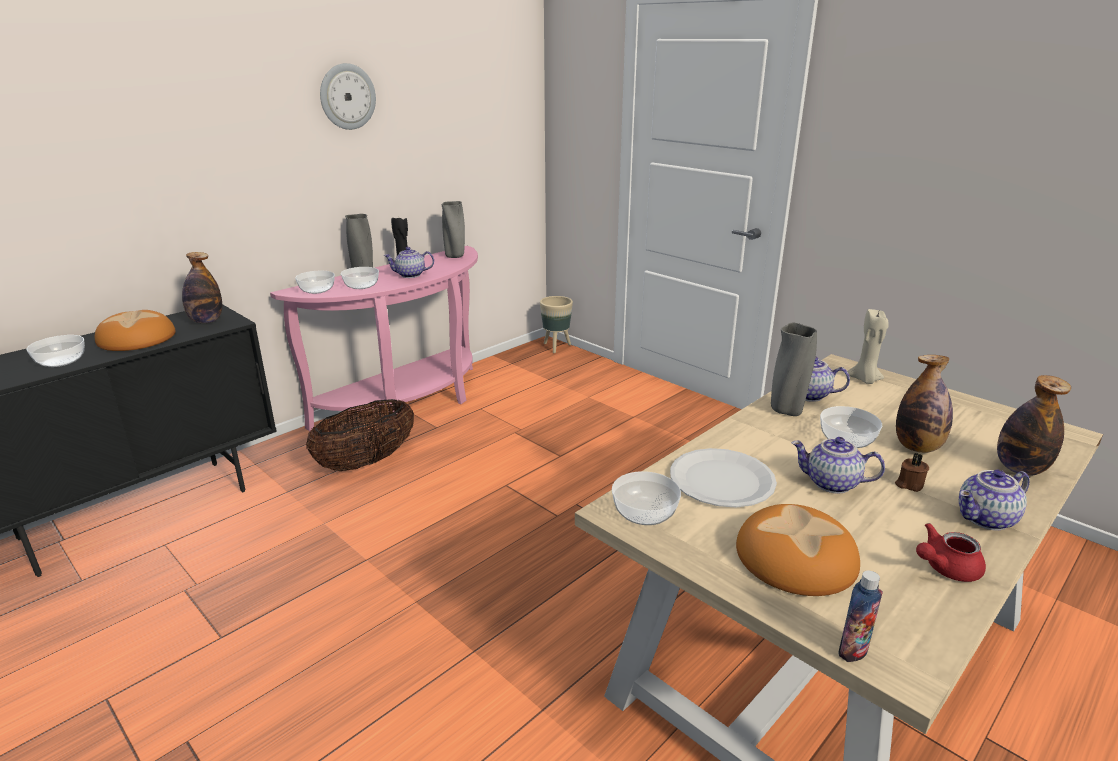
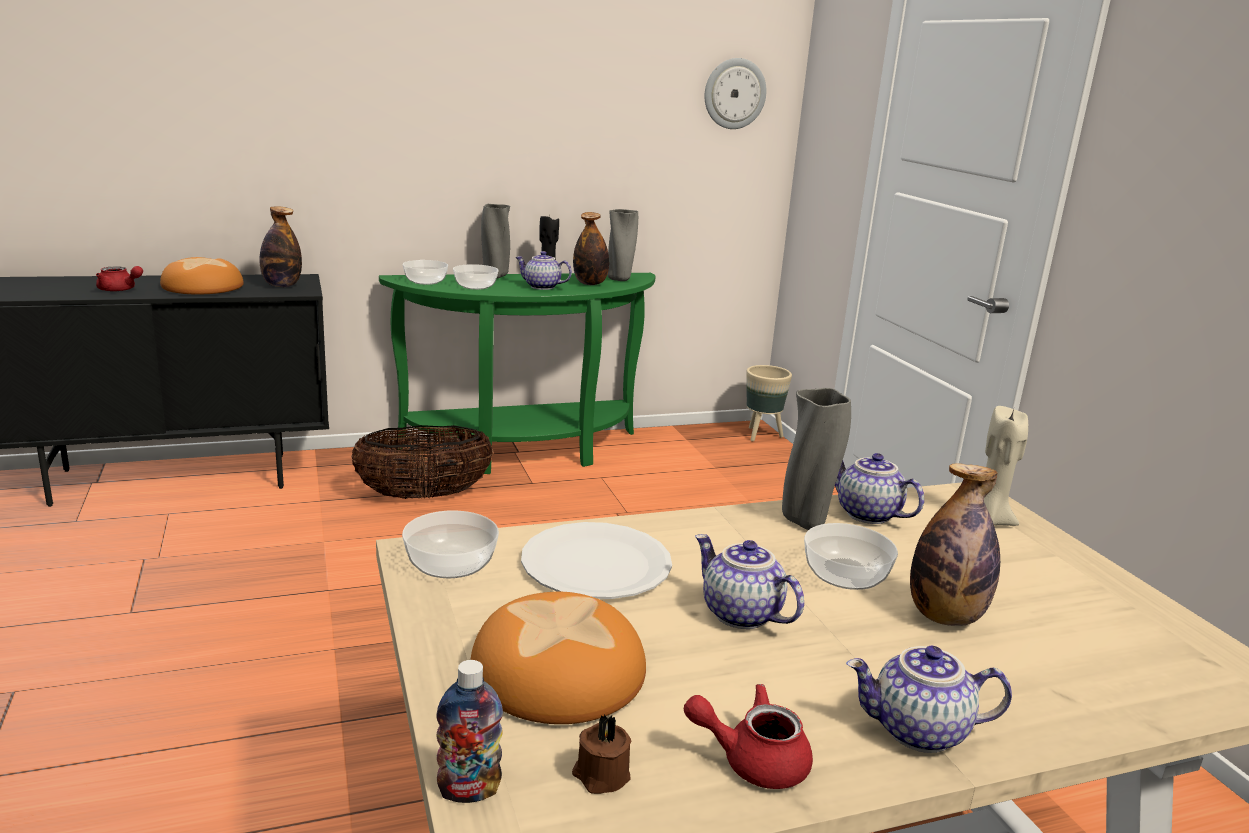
camera: 25 degrees right, 5 degrees down
bowl [27,335,85,367] -> red teapot [96,266,143,292]
pink console table [270,246,478,431] -> green console table [379,273,656,474]
wall clock [320,63,376,130] -> wall clock moved to [704,58,767,129]
brown candle [895,453,929,492] -> brown candle moved to [572,714,632,794]
bottle [997,375,1071,476] -> bottle moved to [573,212,609,285]

